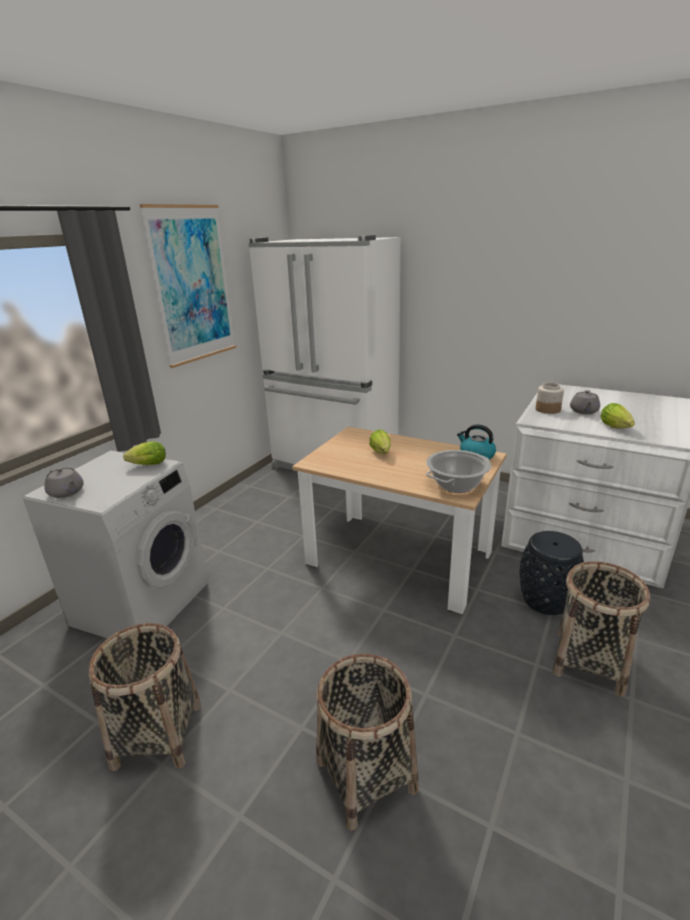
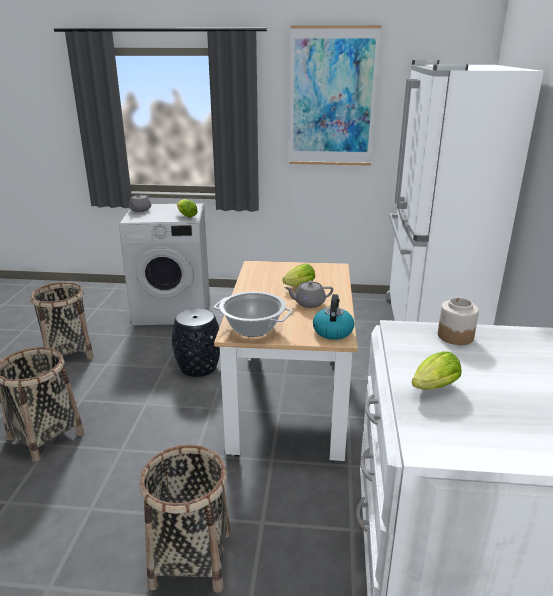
camera: 65 degrees right, 0 degrees up
black stool [520,531,584,615] -> black stool moved to [172,308,220,377]
grey teapot [570,390,600,414] -> grey teapot moved to [284,280,333,308]

